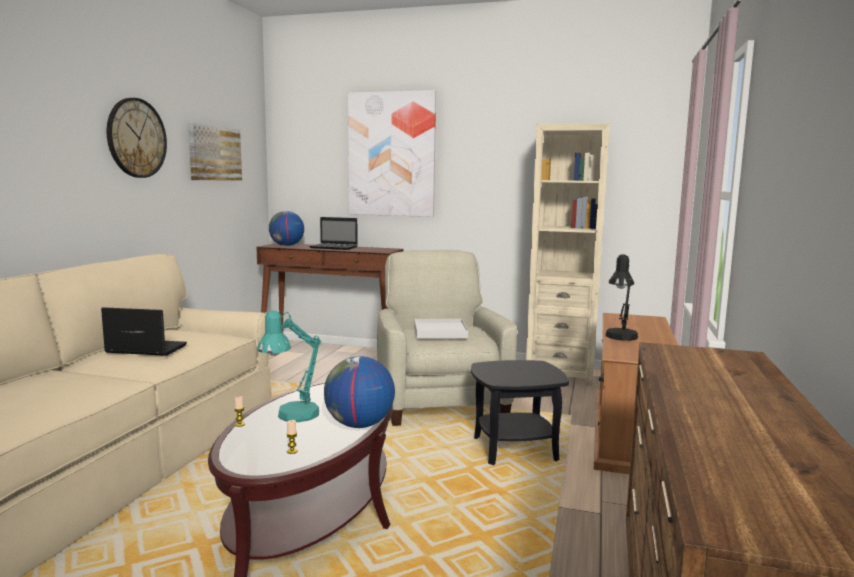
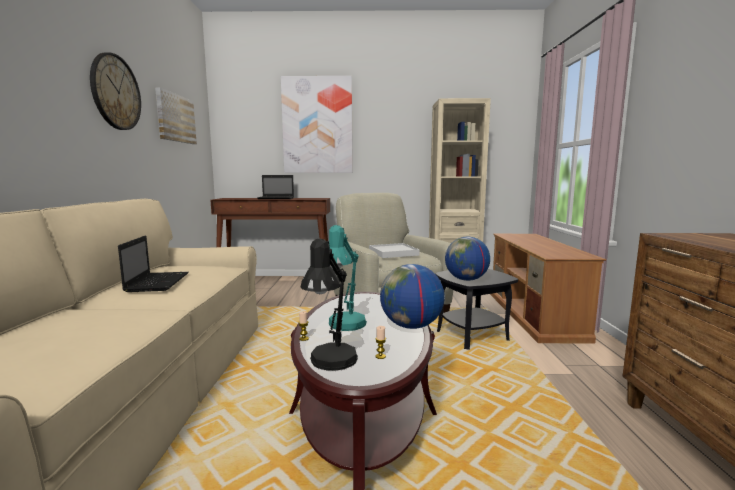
camera: 15 degrees left, 0 degrees up
laptop [101,307,187,356] -> laptop turned 90 degrees clockwise [118,236,189,292]
globe [269,211,304,246] -> globe moved to [445,236,490,281]
black table lamp [606,254,638,341] -> black table lamp moved to [300,239,358,371]

